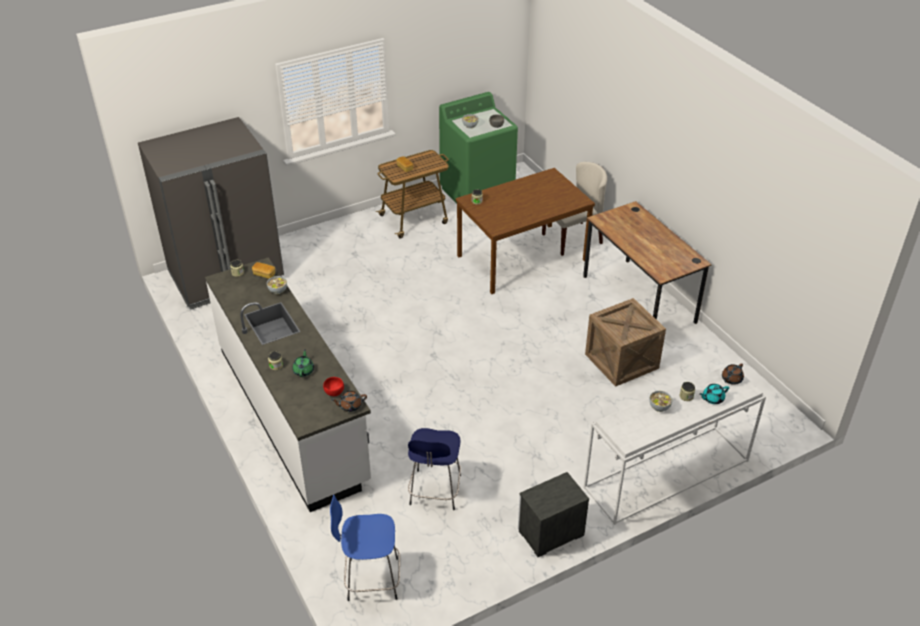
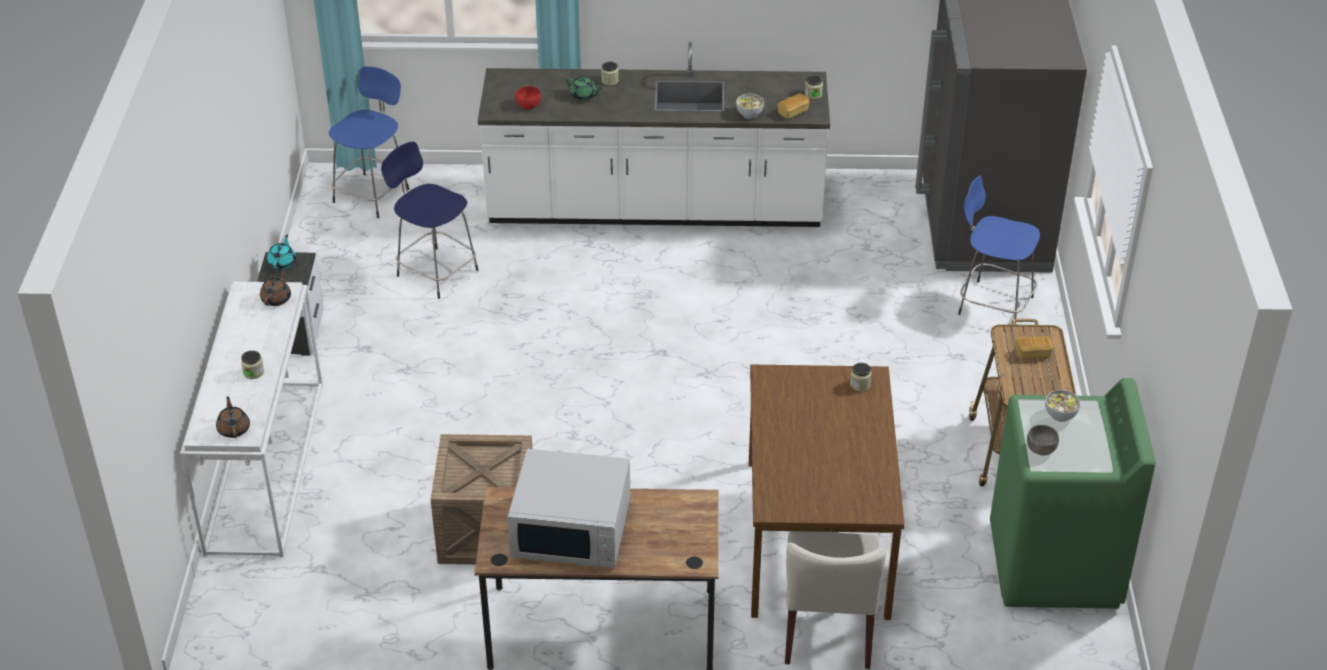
camera: 120 degrees right, 0 degrees up
brown teapot [331,391,367,412] -> brown teapot moved to [260,269,291,306]
bowl [649,391,672,412] -> none
turquoise teapot [699,384,729,404] -> turquoise teapot moved to [267,235,296,269]
none -> white microwave [507,449,630,568]
none -> blue stool [958,175,1040,325]

